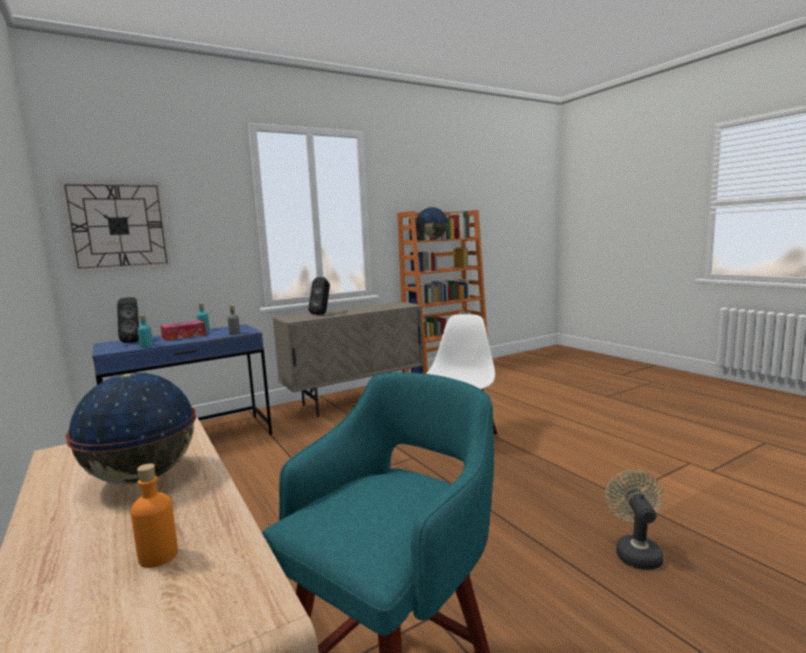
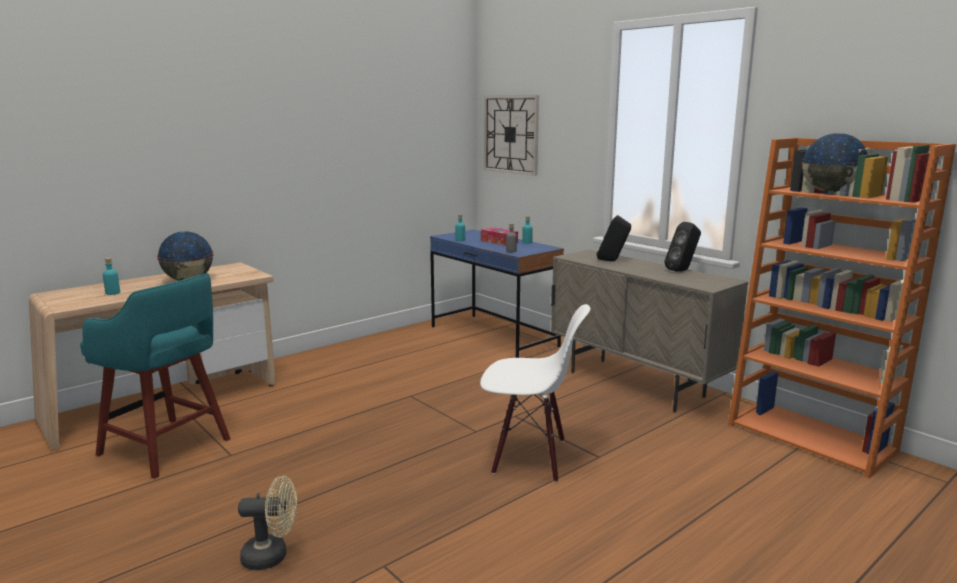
camera: 80 degrees right, 5 degrees up
black speaker [117,297,139,343] -> black speaker moved to [664,222,701,271]
orange bottle [131,464,178,568] -> turquoise bottle [103,258,120,295]

